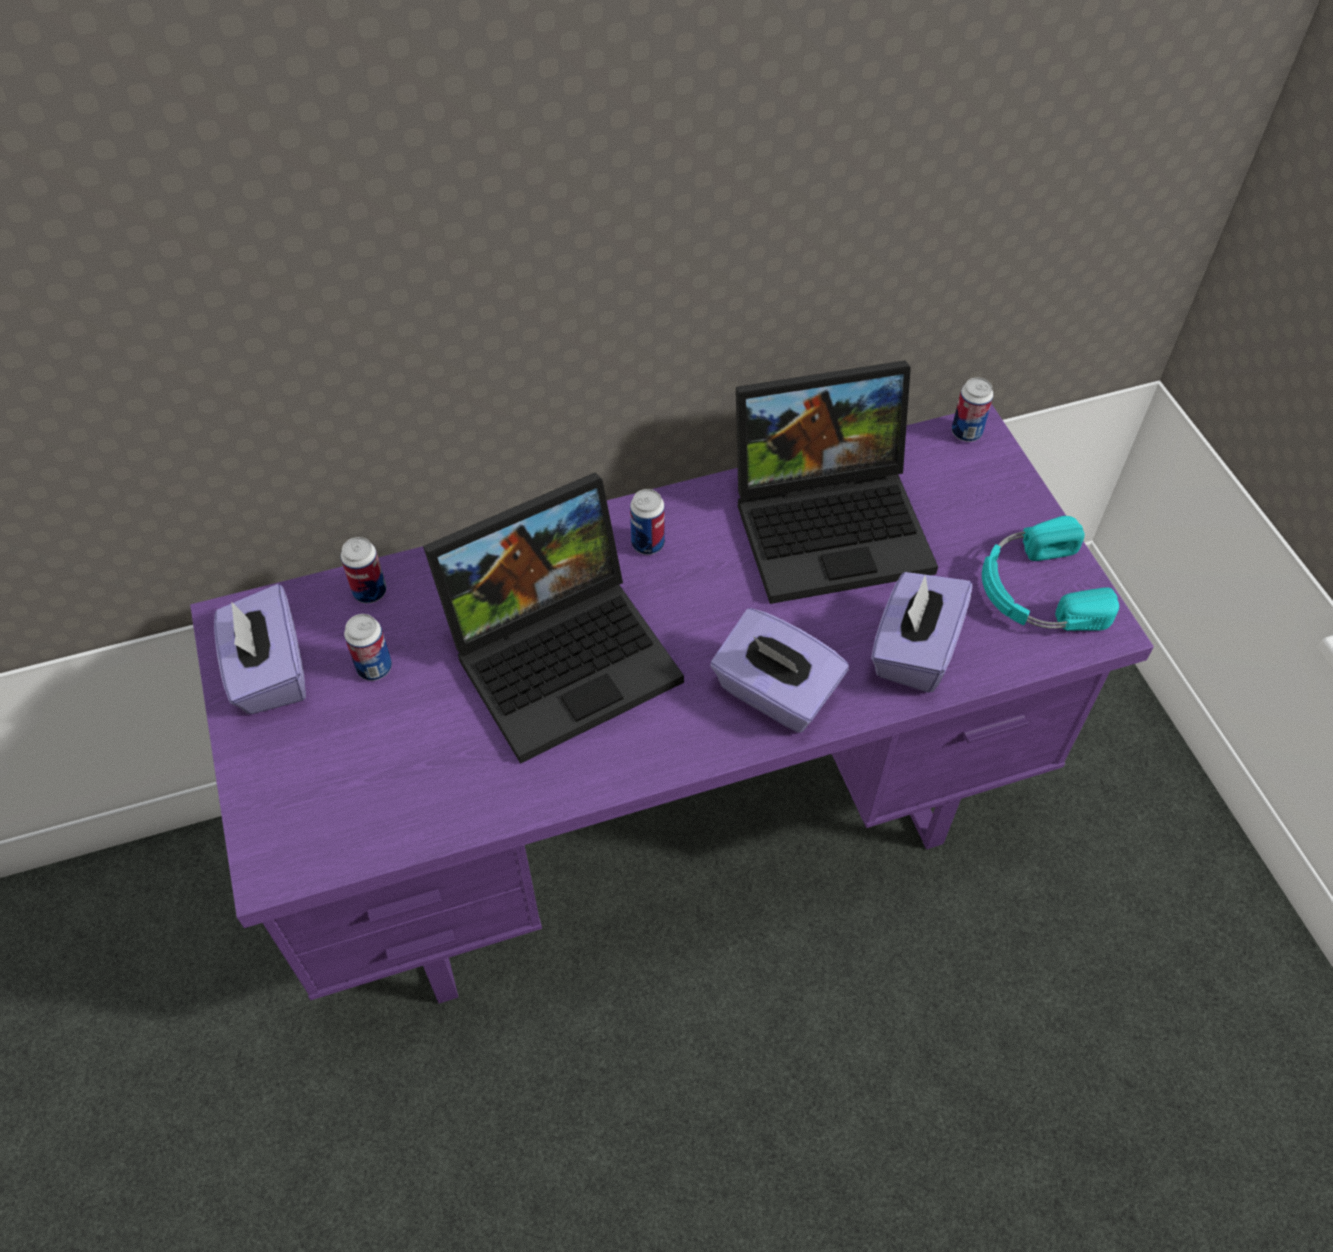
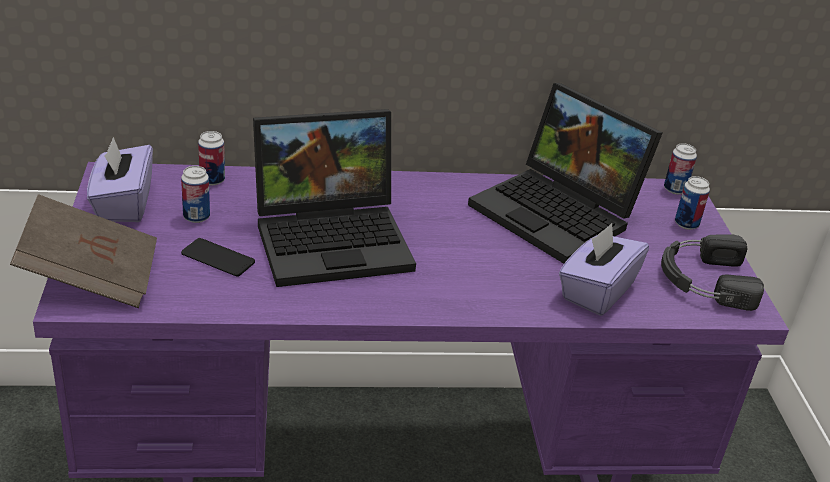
camera: 10 degrees right, 20 degrees down
can [630,489,665,555] -> can moved to [675,176,710,230]
purple tissue box [711,608,849,733] -> none
laptop [736,360,938,604] -> laptop turned 45 degrees clockwise [468,83,663,264]
turquoise headphones [982,516,1119,631] -> black headphones [661,234,764,311]
none -> brown book [10,194,157,308]
none -> phone [181,238,255,277]

